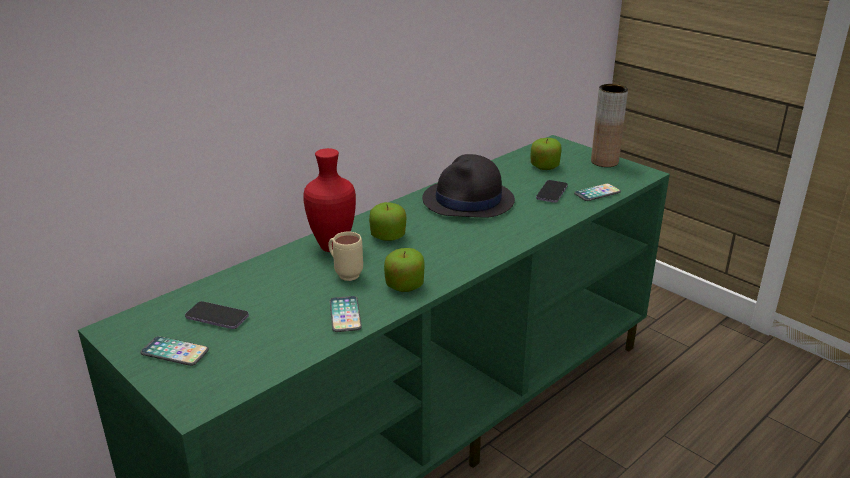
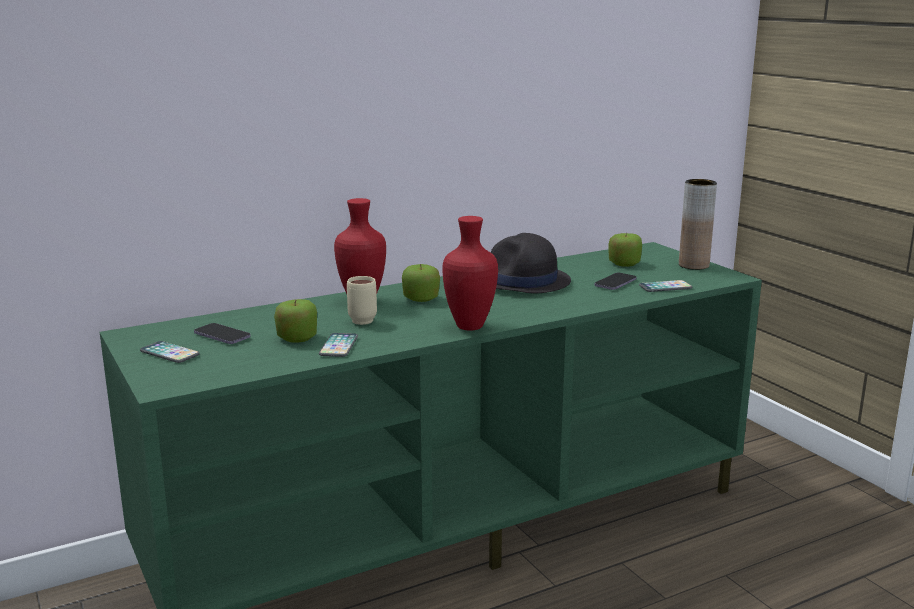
camera: 15 degrees right, 10 degrees down
apple [384,248,425,292] -> apple moved to [274,299,317,343]
none -> red vase [442,216,498,331]

